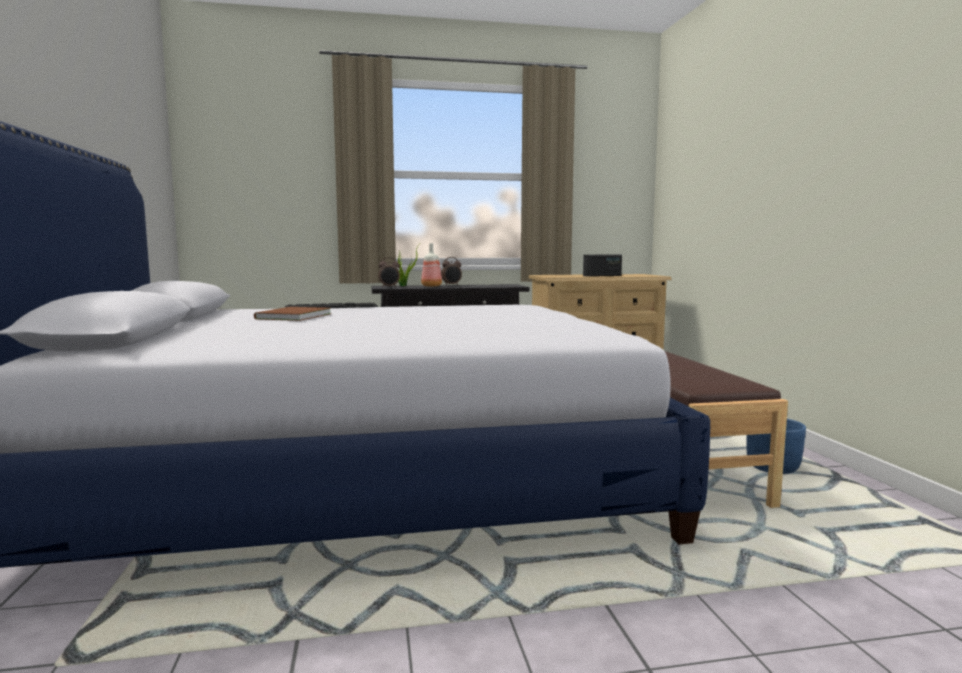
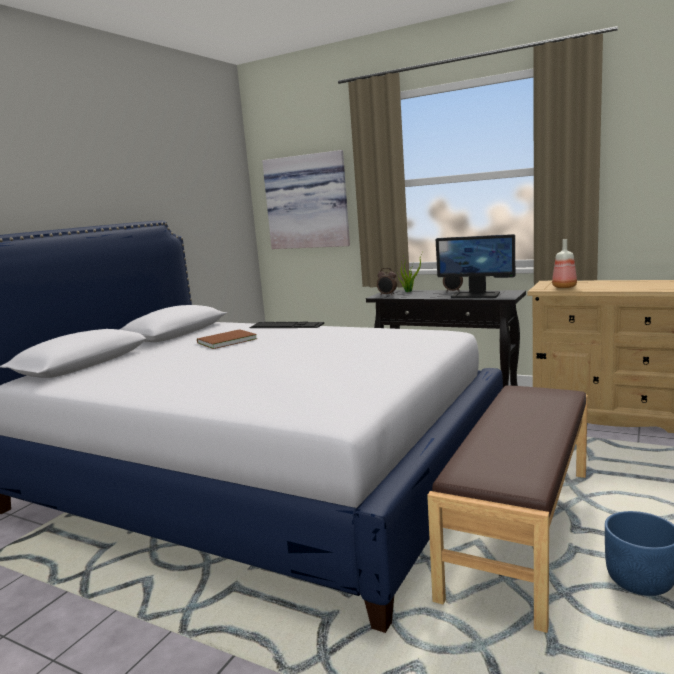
camera: 40 degrees right, 5 degrees up
bottle [421,243,442,287] -> bottle moved to [552,239,577,288]
radio [583,255,622,277] -> none
none -> picture [262,150,350,249]
none -> monitor [436,234,515,298]

